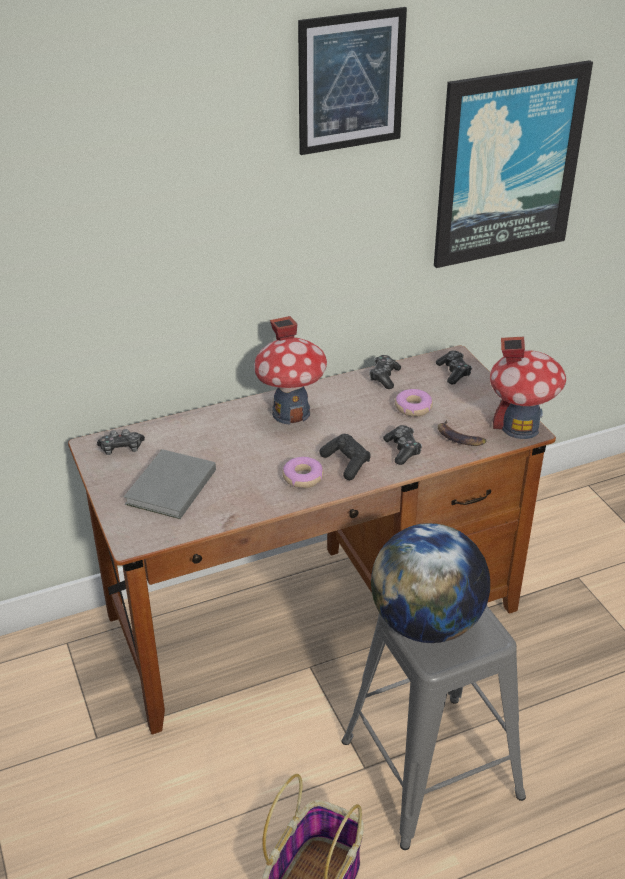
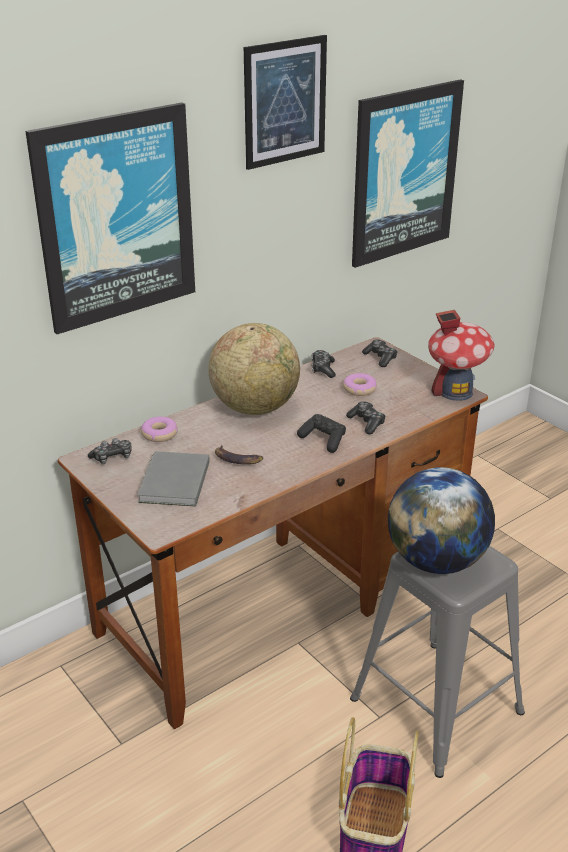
camera: 15 degrees left, 5 degrees down
toy house [254,316,327,424] -> globe [208,323,300,415]
donut [282,457,324,488] -> donut moved to [141,417,178,442]
banana [438,420,487,446] -> banana moved to [215,445,263,464]
none -> picture [25,102,195,334]

